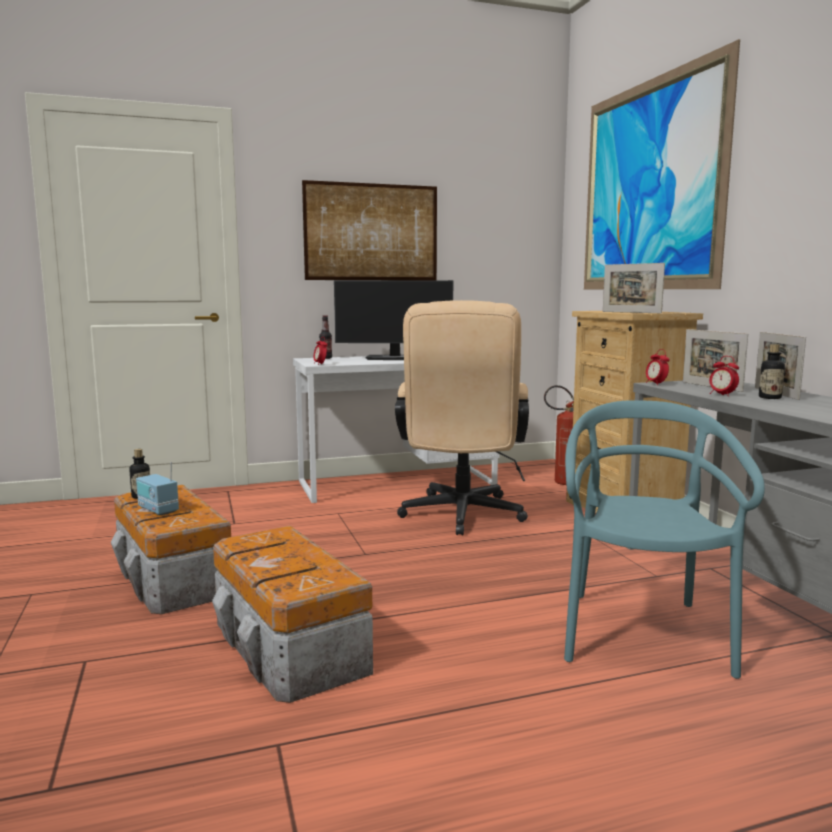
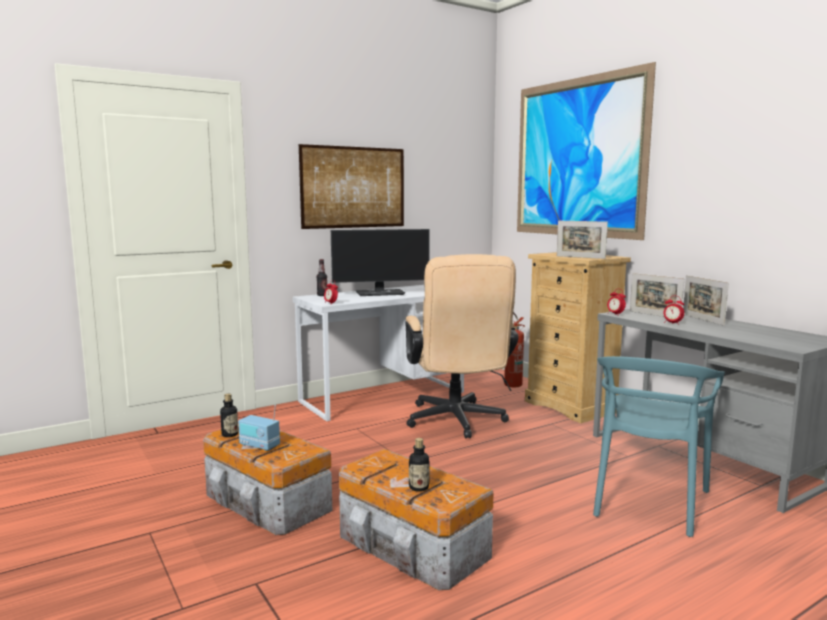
camera: 15 degrees left, 0 degrees up
turquoise chair [564,400,765,679] -> turquoise chair turned 150 degrees counterclockwise [593,356,725,537]
bottle [759,344,785,399] -> bottle moved to [409,438,430,492]

